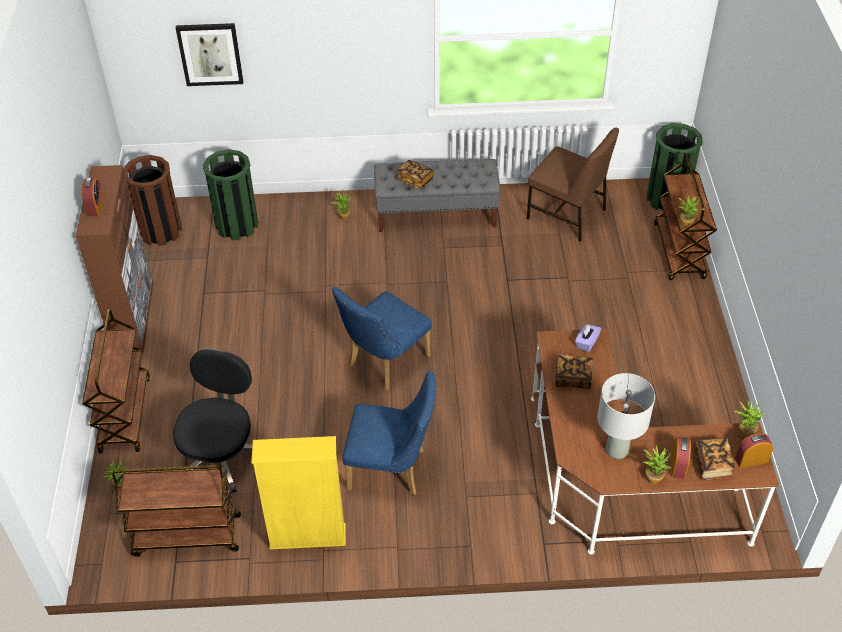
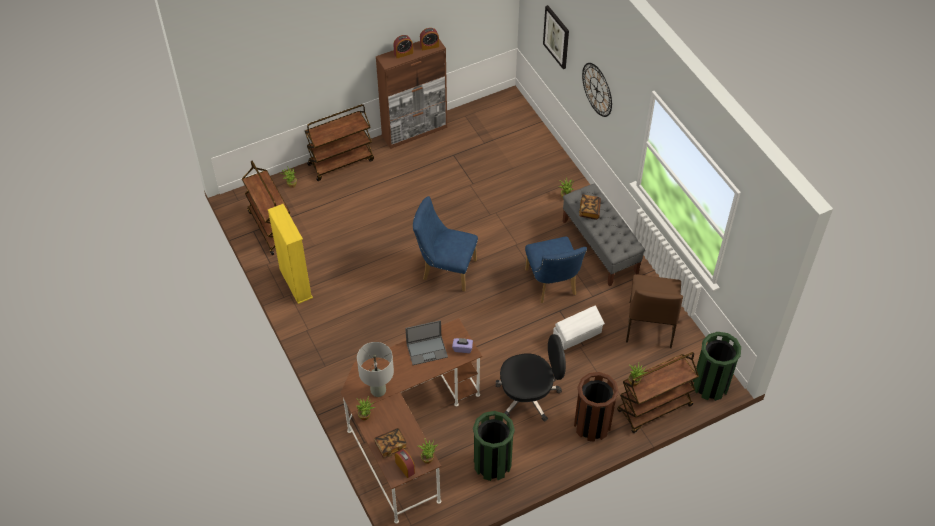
camera: 65 degrees right, 5 degrees up
brown trash can [123,155,182,246] -> brown trash can moved to [574,372,619,442]
black office chair [173,349,252,493] -> black office chair moved to [496,334,566,422]
green trash can [203,149,258,240] -> green trash can moved to [473,411,515,481]
blue chair [342,370,437,496] -> blue chair moved to [525,236,587,303]
book [555,354,593,389] -> laptop [405,320,448,365]
alarm clock [671,437,691,479] -> alarm clock moved to [420,28,439,51]
none -> white storage box [553,305,605,350]
none -> wall clock [582,63,612,117]

